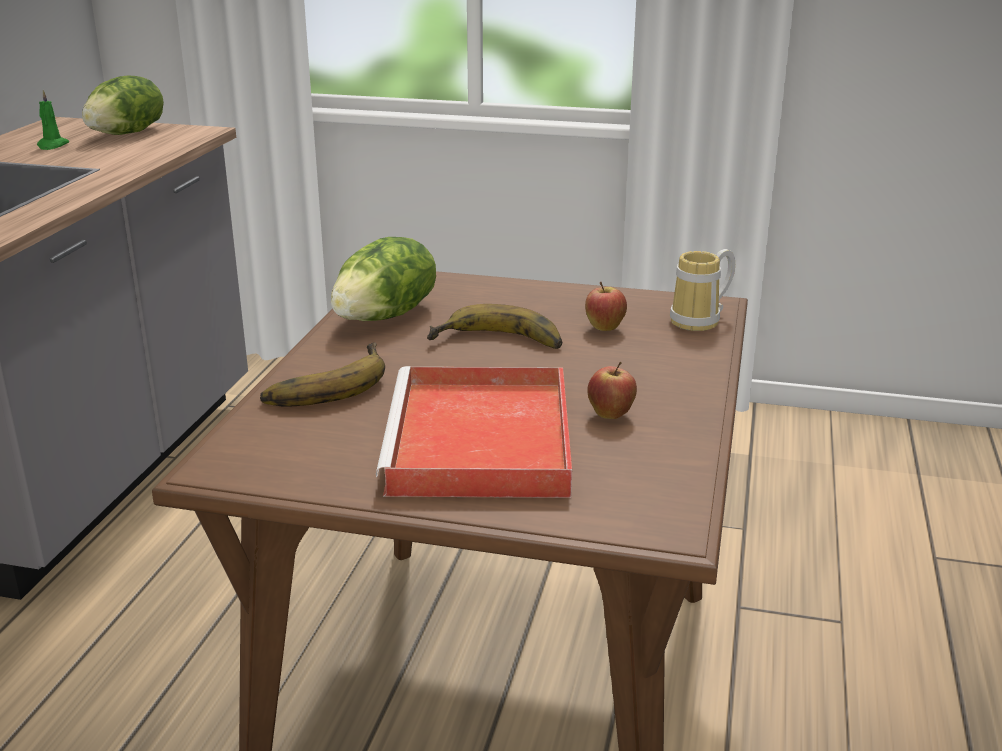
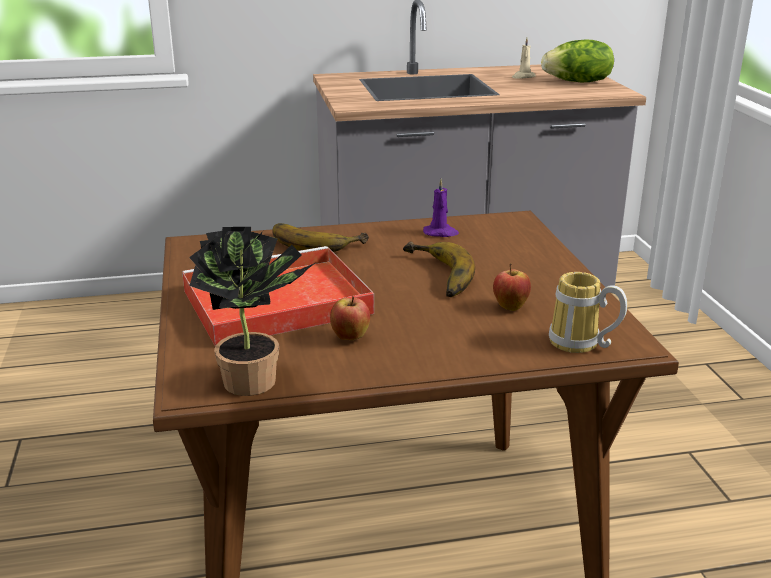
camera: 65 degrees right, 0 degrees up
green candle [37,90,69,150] -> beige candle [512,38,536,79]
lettuce [331,237,436,321] -> purple candle [423,178,459,237]
none -> potted plant [189,227,317,396]

